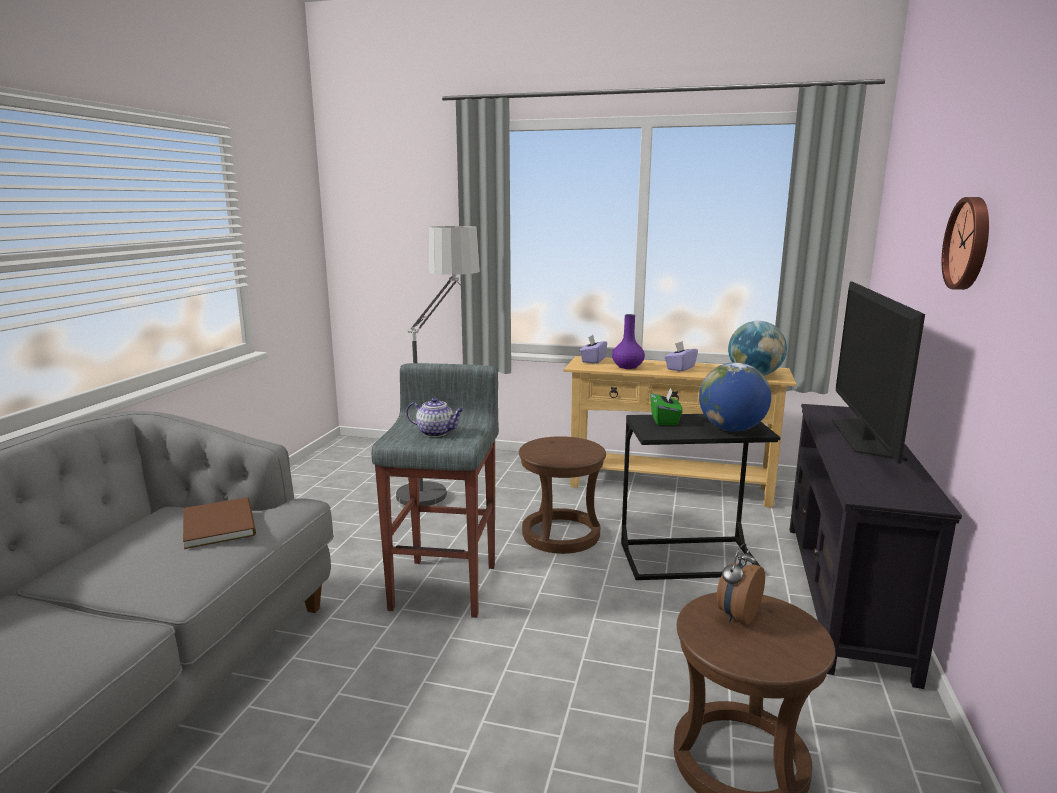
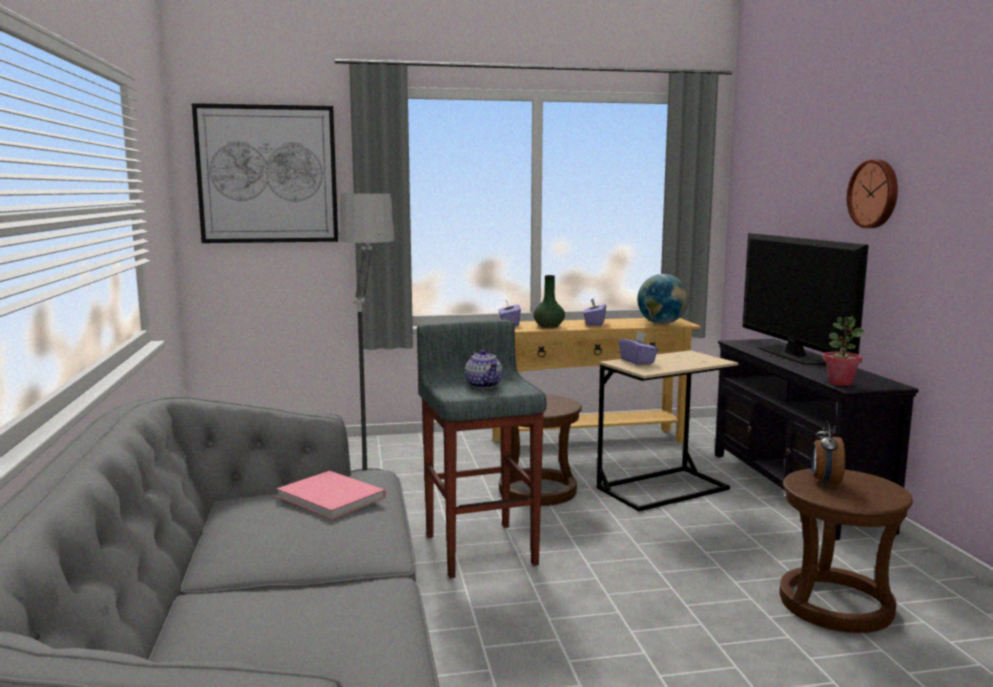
camera: 25 degrees left, 5 degrees down
brown book [183,497,256,549] -> pink book [277,471,386,519]
teapot [406,397,464,437] -> teapot turned 75 degrees clockwise [465,349,503,388]
purple vase [612,314,645,369] -> green vase [533,275,565,328]
black side table [621,414,780,580] -> beige side table [597,350,738,511]
green tissue box [650,387,683,425] -> purple tissue box [618,331,658,365]
globe [699,362,771,432] -> none
none -> picture [192,103,338,243]
none -> potted plant [823,316,865,386]

